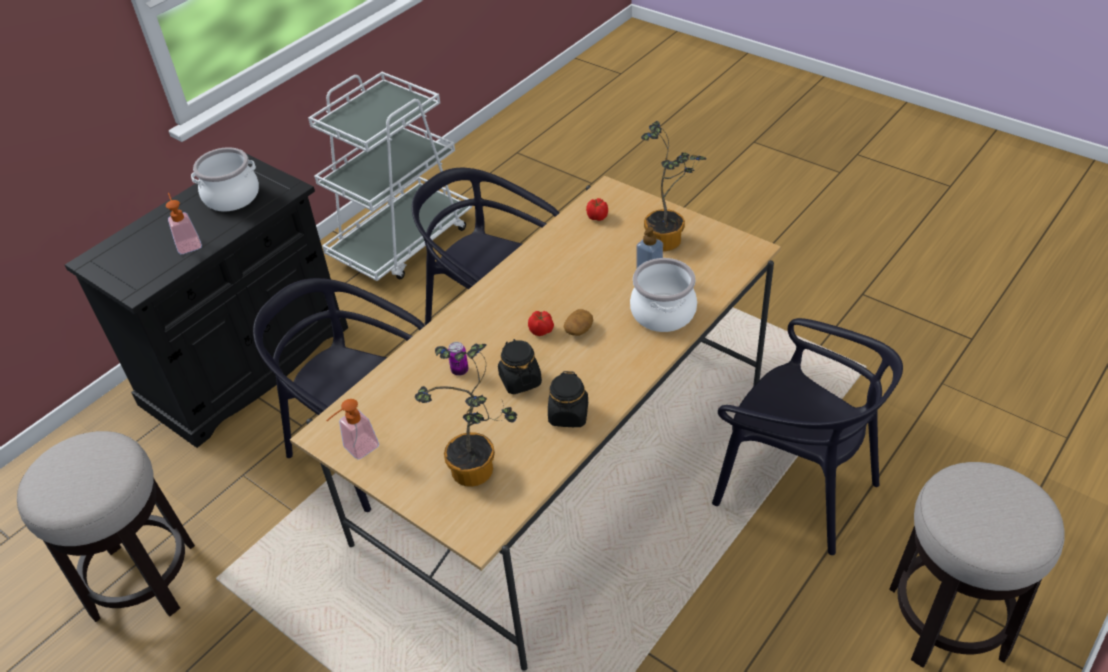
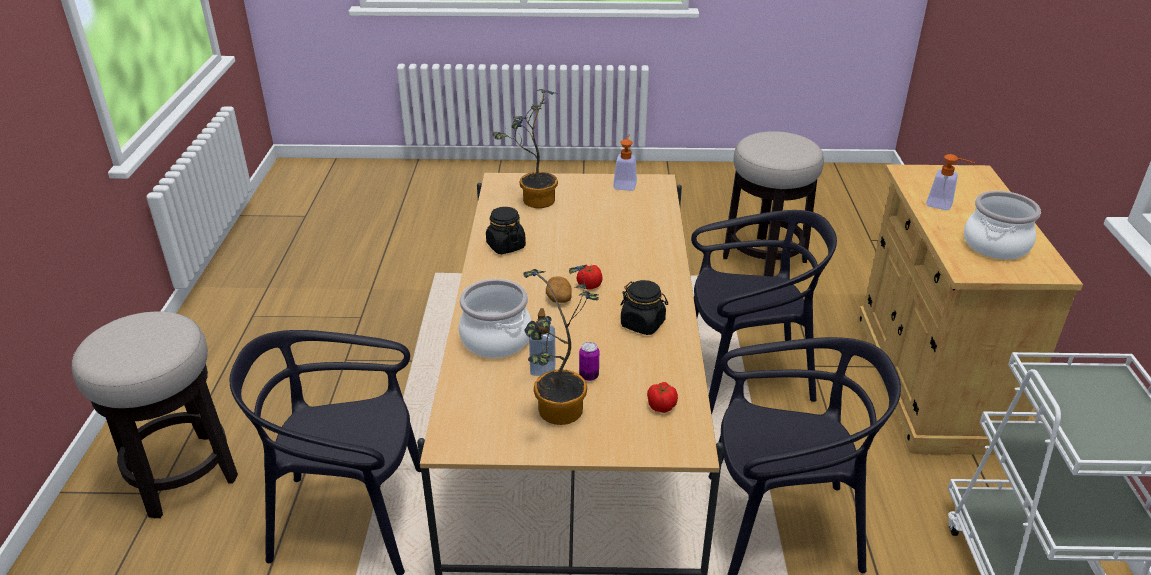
camera: 140 degrees right, 10 degrees down
black cabinet [65,154,348,448] -> beige cabinet [857,164,1083,455]
can [448,342,469,376] -> can moved to [579,342,599,381]
black jar [498,339,542,394] -> black jar moved to [621,280,668,335]

